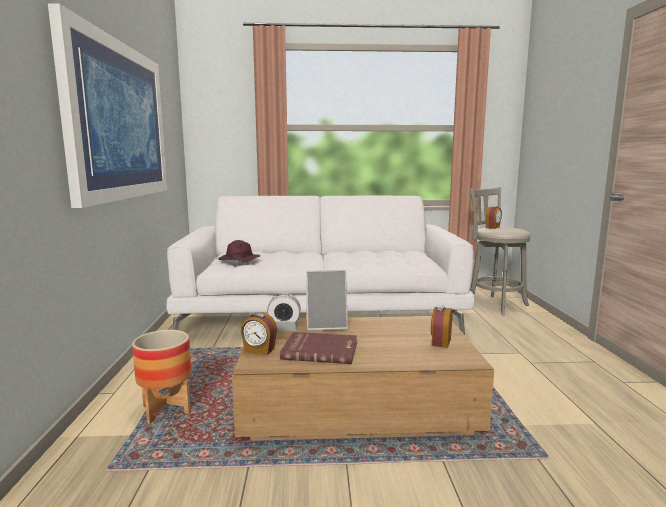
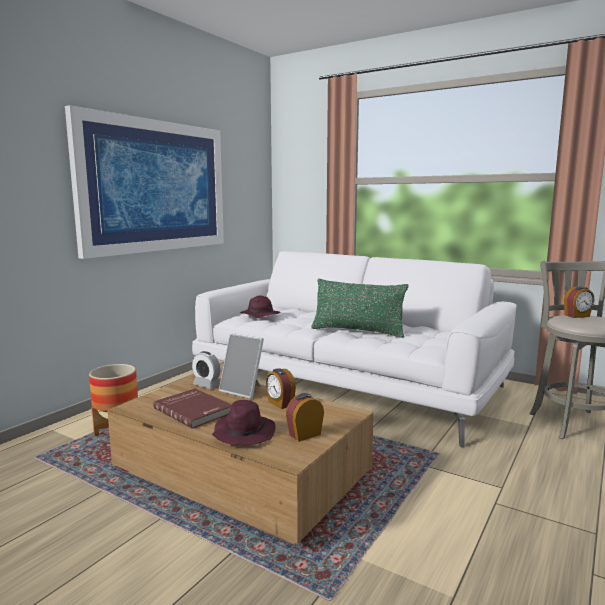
camera: 35 degrees right, 0 degrees up
alarm clock [241,312,277,355] -> alarm clock moved to [266,368,296,409]
none -> purple hat [212,400,276,446]
none -> green pillow [311,279,409,338]

